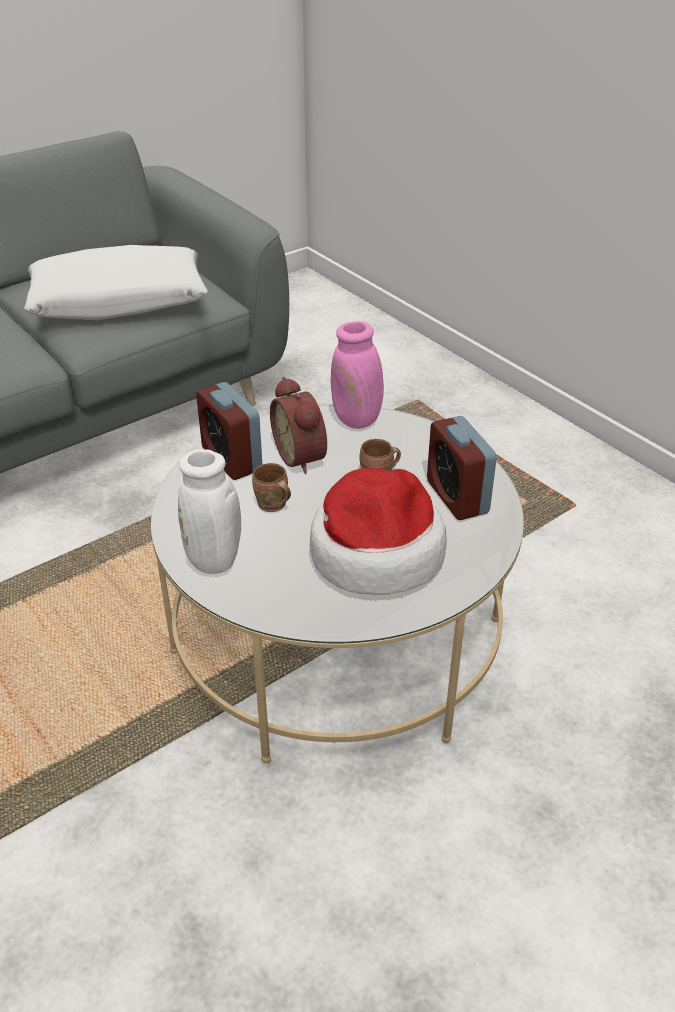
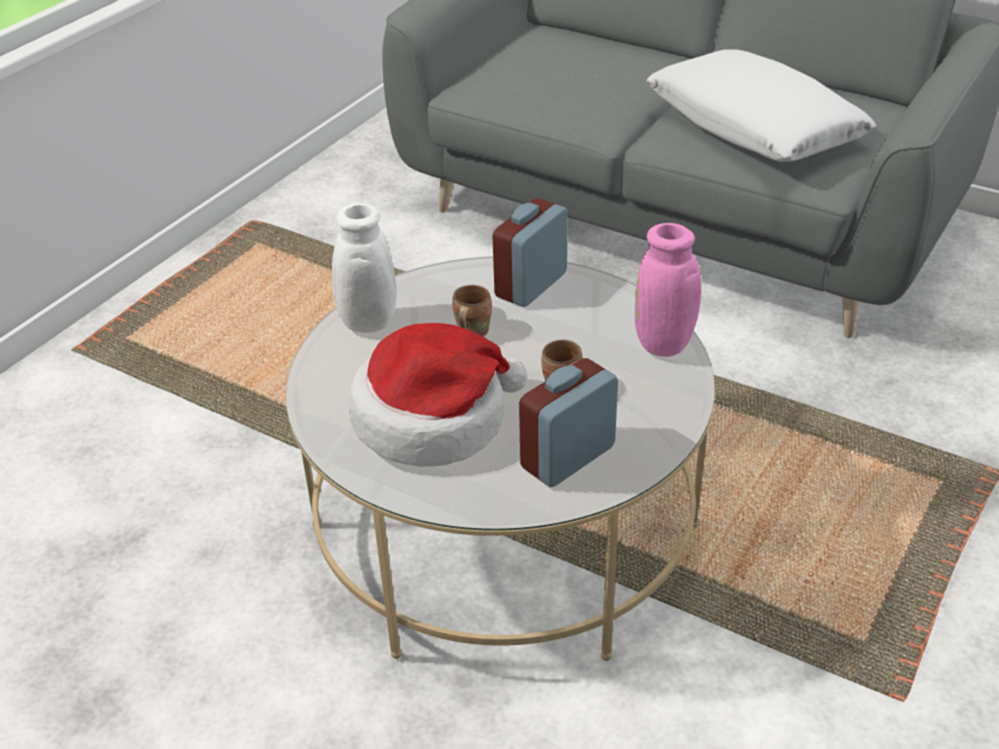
camera: 70 degrees right, 0 degrees up
alarm clock [270,377,327,474] -> none

